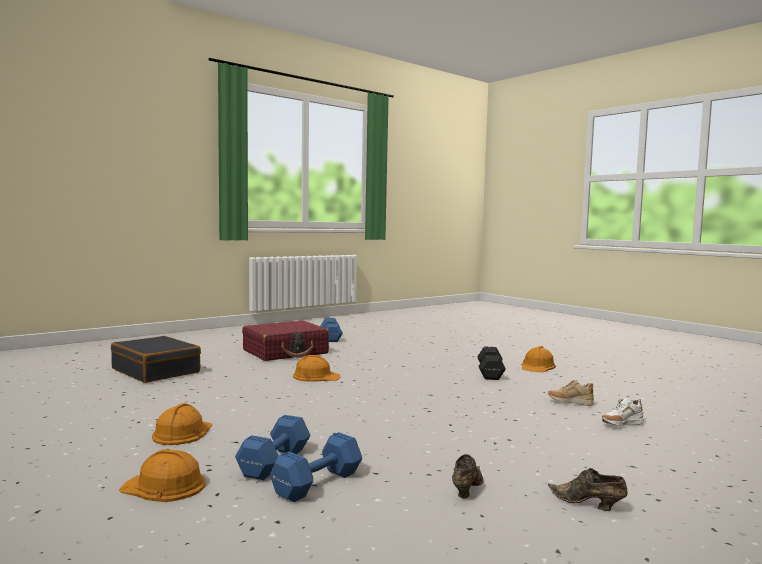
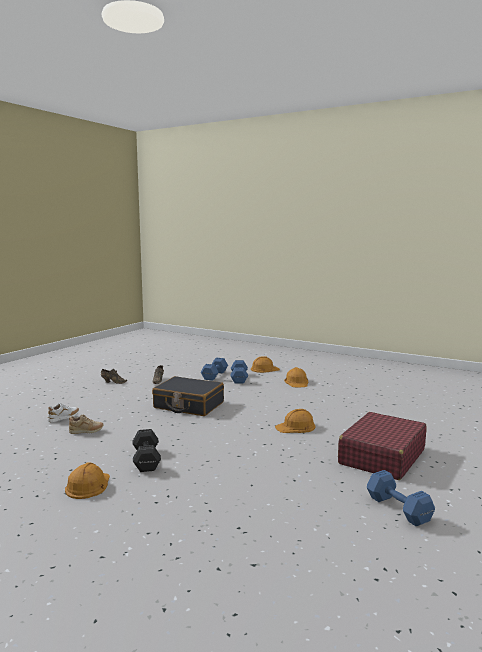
camera: 160 degrees right, 5 degrees up
black suitcase [111,336,201,383] -> black suitcase moved to [152,376,224,416]

